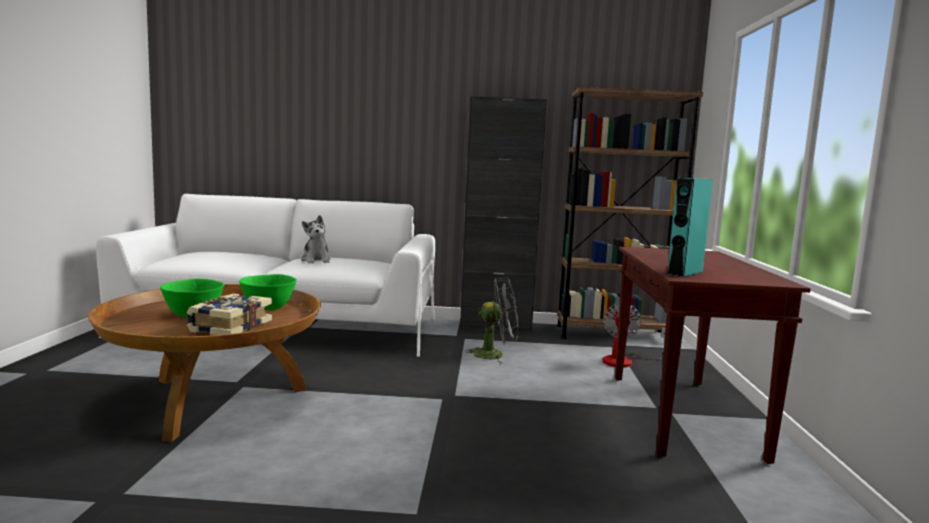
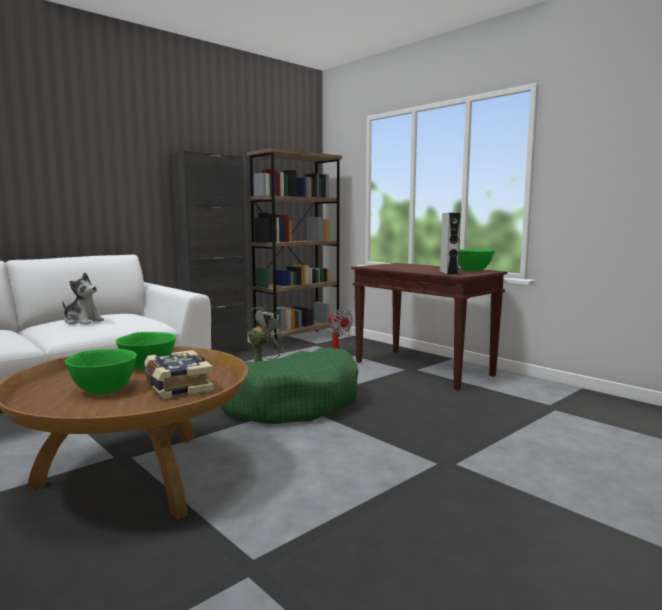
camera: 45 degrees left, 0 degrees up
turquoise speaker [667,178,713,277] -> grey speaker [440,213,461,275]
none -> green dog bed [220,348,358,424]
none -> green bowl [459,249,495,271]

